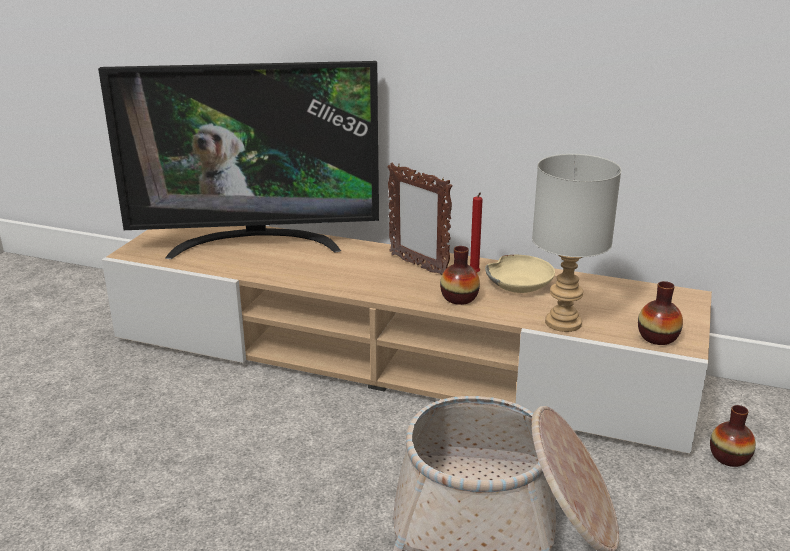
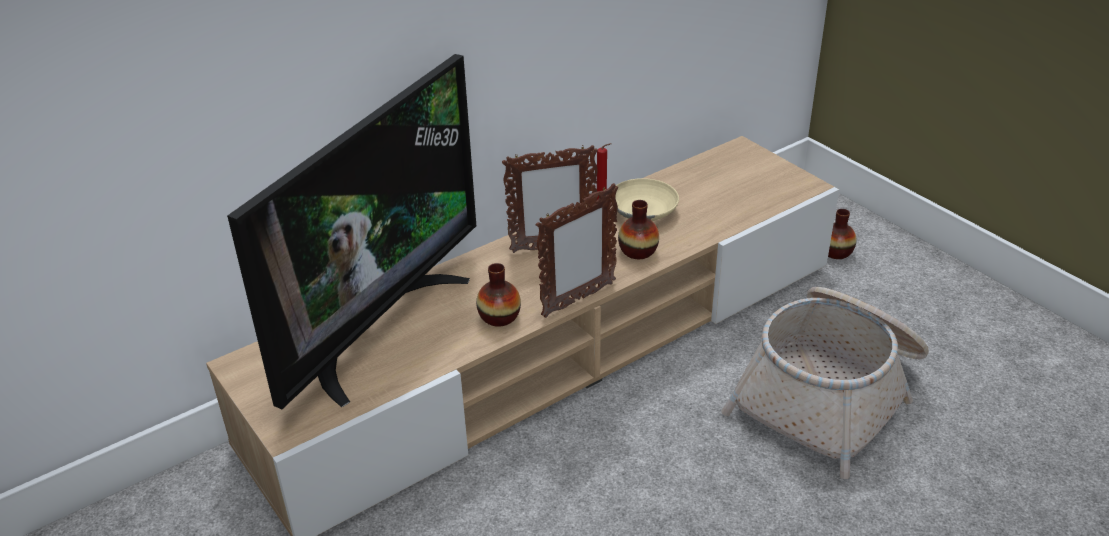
camera: 55 degrees left, 10 degrees up
grey table lamp [532,154,621,332] -> none
vase [638,281,683,345] -> vase moved to [476,263,521,327]
none -> picture frame [536,183,618,318]

